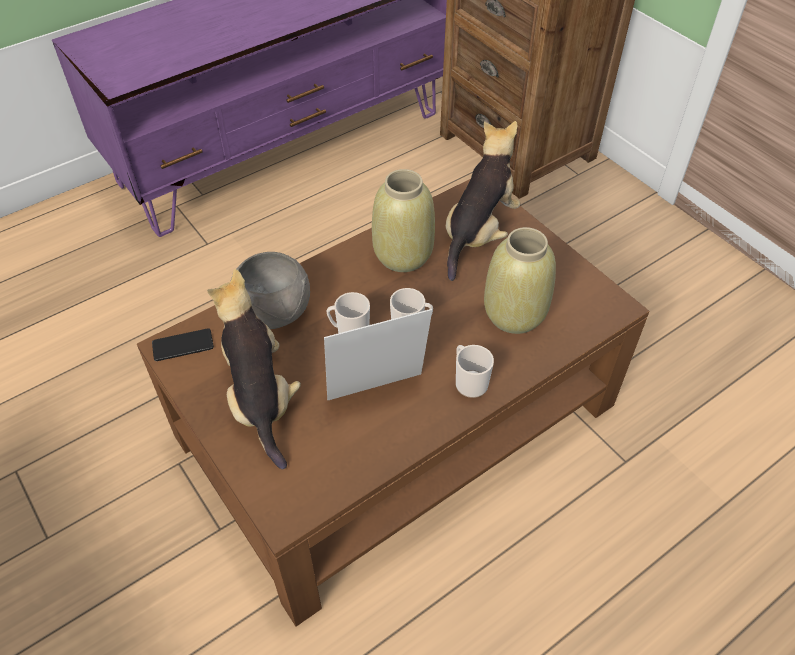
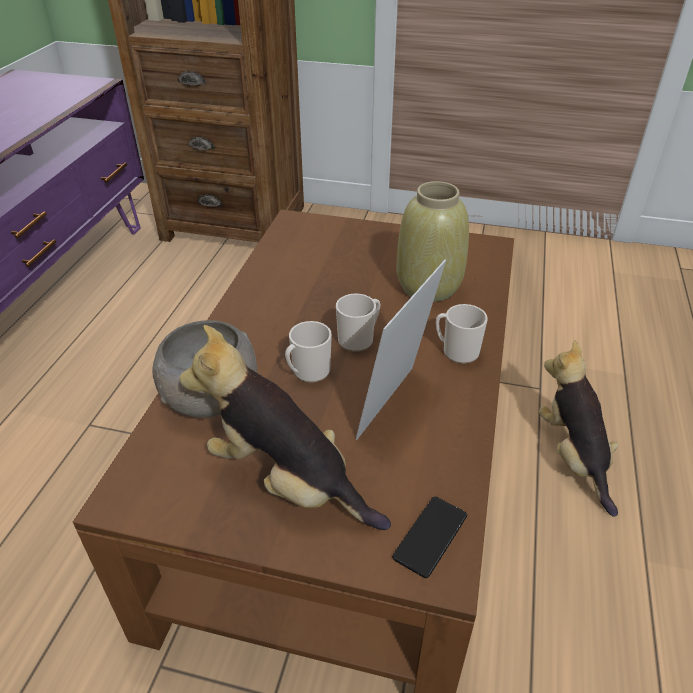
camera: 40 degrees left, 10 degrees down
phone [152,328,214,361] -> phone moved to [392,497,467,578]
beige vase [372,169,435,272] -> none
plush toy [446,121,520,281] -> plush toy moved to [539,340,618,517]

